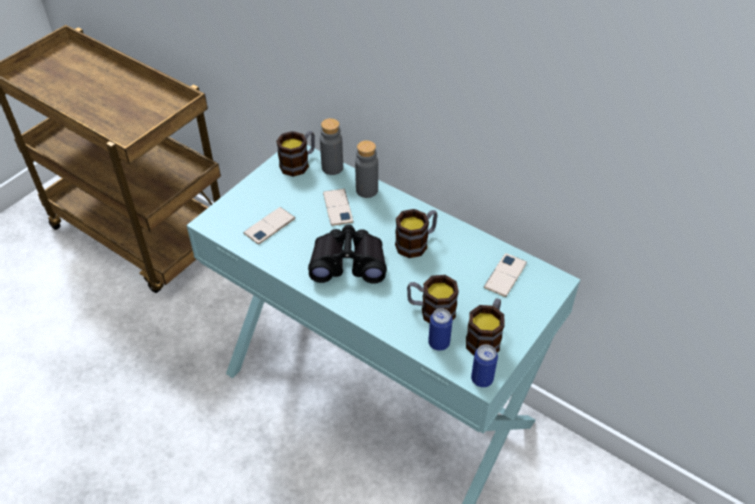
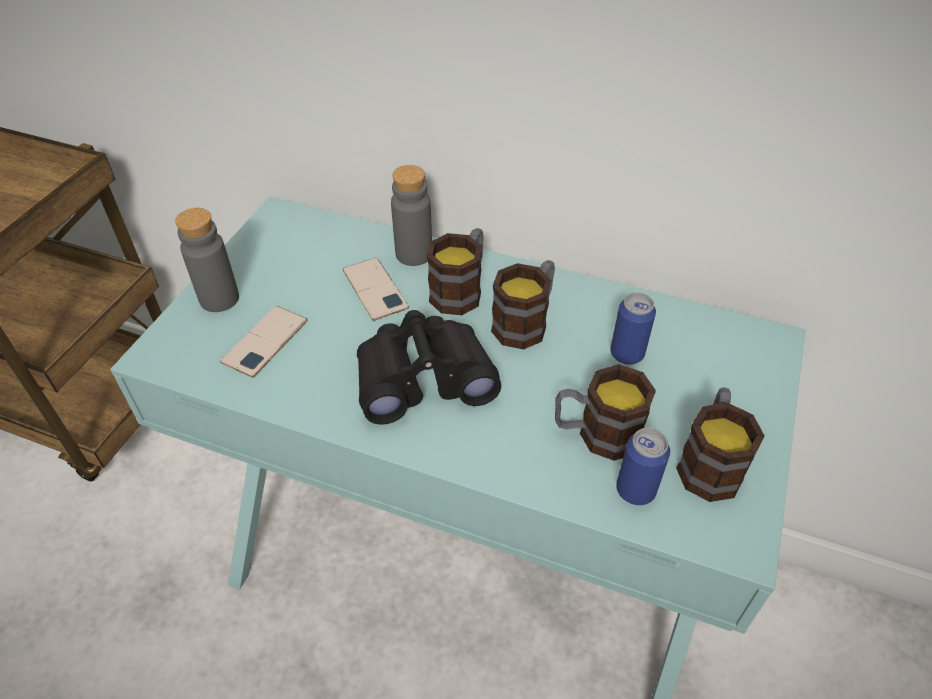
camera: 15 degrees left, 0 degrees up
mug [276,131,315,177] -> mug moved to [427,228,484,315]
grey bottle [320,118,343,175] -> grey bottle moved to [175,208,239,312]
can [471,344,498,387] -> can moved to [610,292,656,365]
phone [484,253,527,297] -> none

